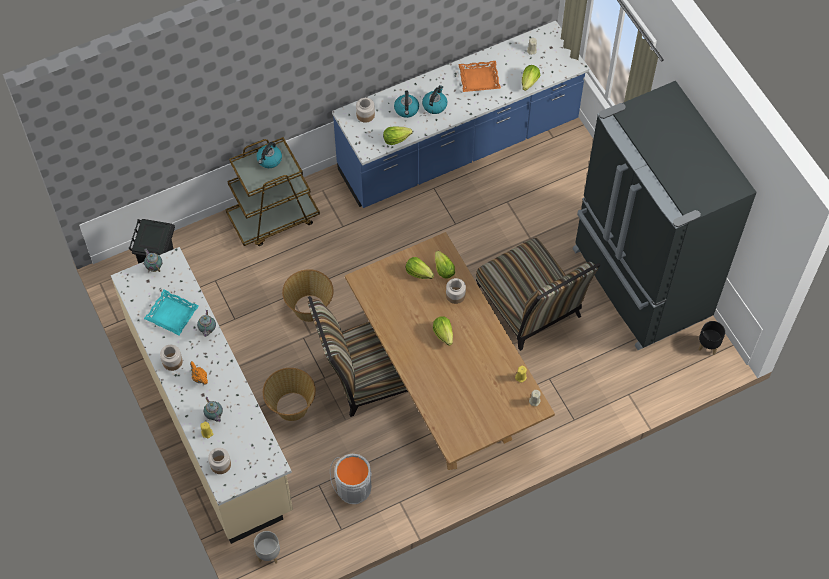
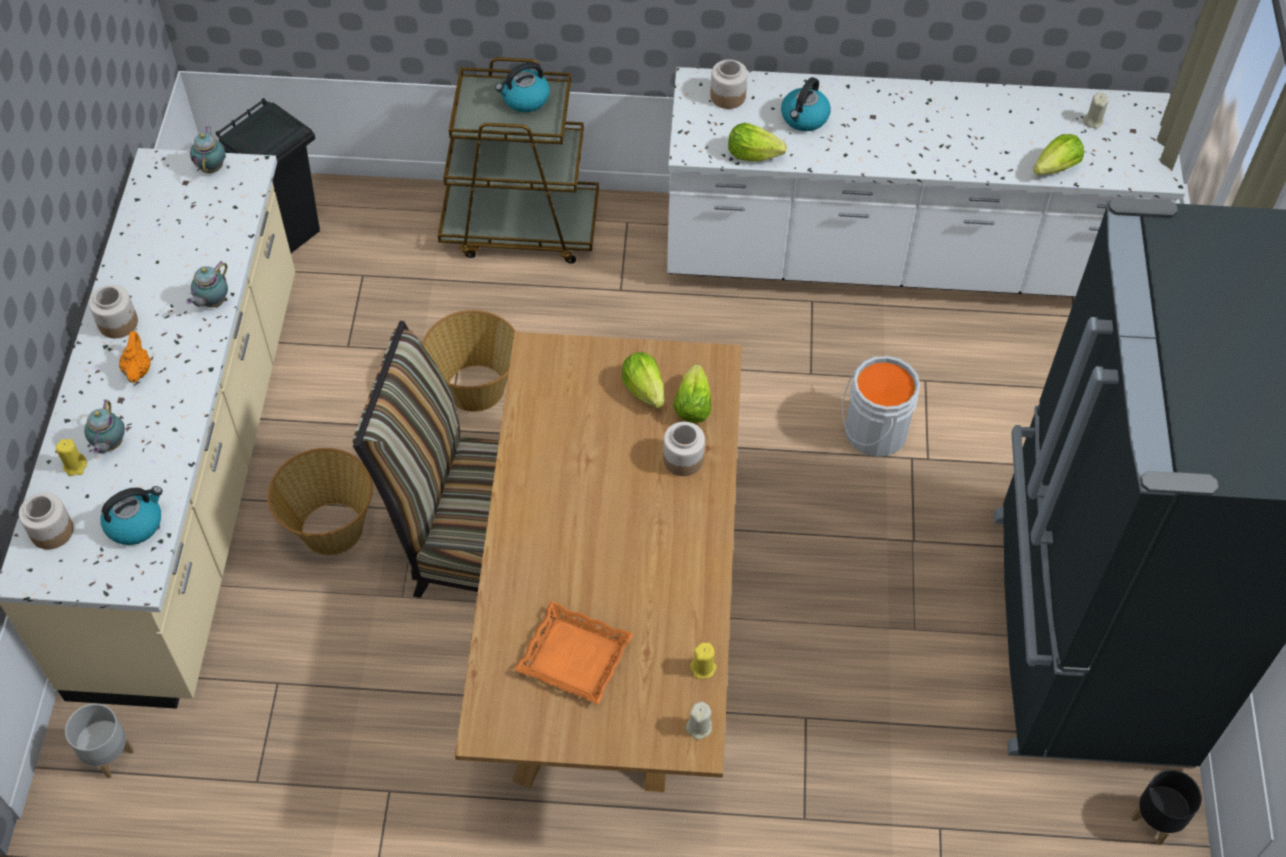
camera: 30 degrees right, 5 degrees down
turquoise tray [144,289,199,335] -> none
grey bucket [330,454,372,504] -> grey bucket moved to [842,356,920,457]
blue counter [332,20,589,208] -> white counter [667,67,1185,297]
kettle [422,85,447,114] -> kettle moved to [101,486,163,545]
lettuce [433,316,453,346] -> none
orange tray [459,61,501,92] -> orange tray moved to [514,601,633,704]
chair [475,238,600,351] -> none

